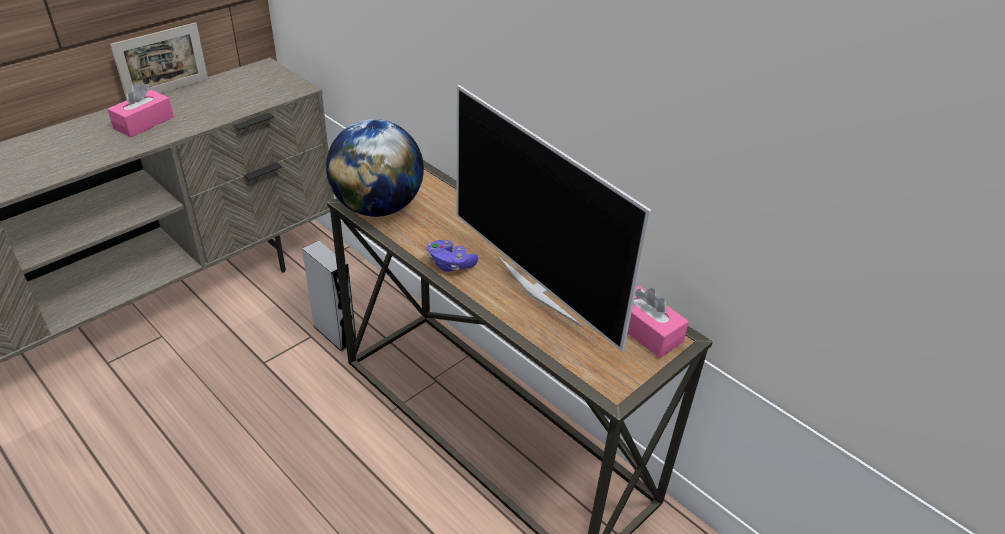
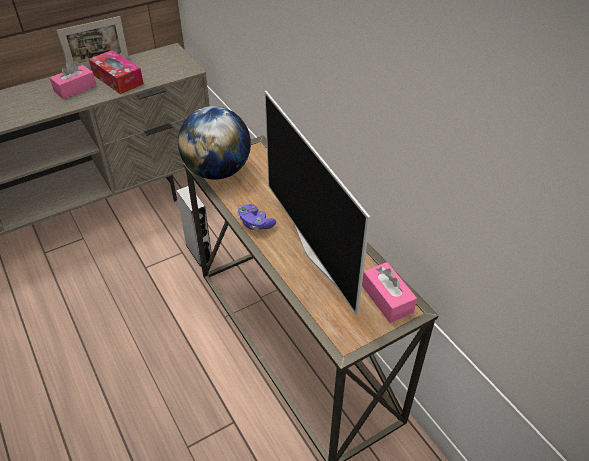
camera: 15 degrees right, 5 degrees up
none -> tissue box [89,50,144,94]

